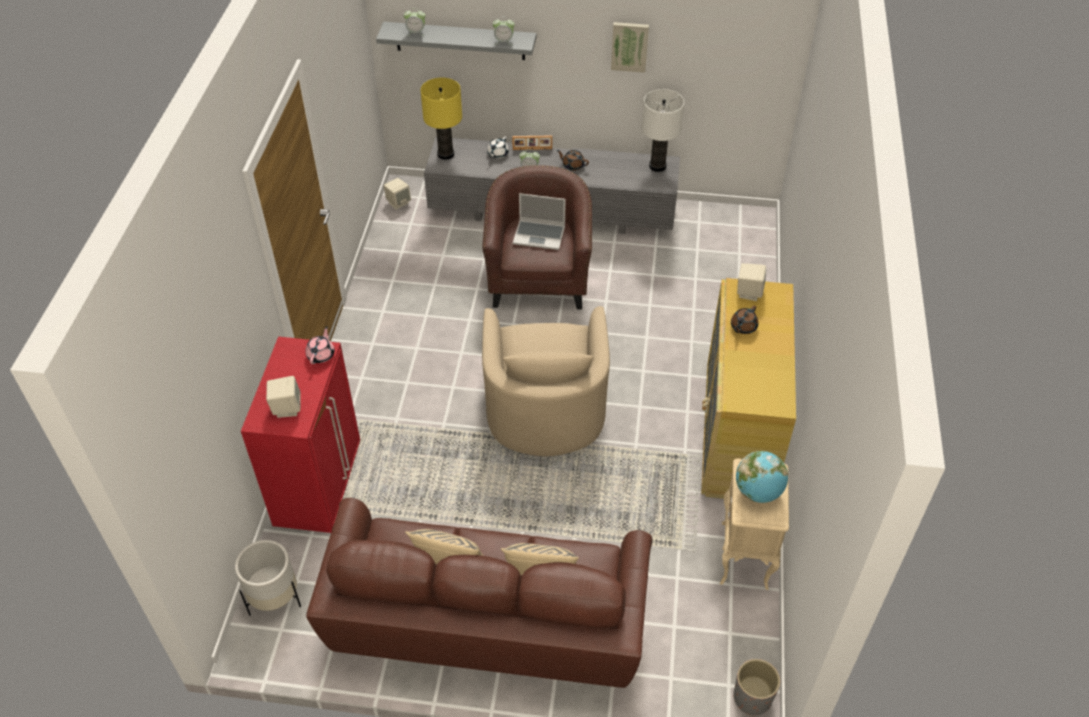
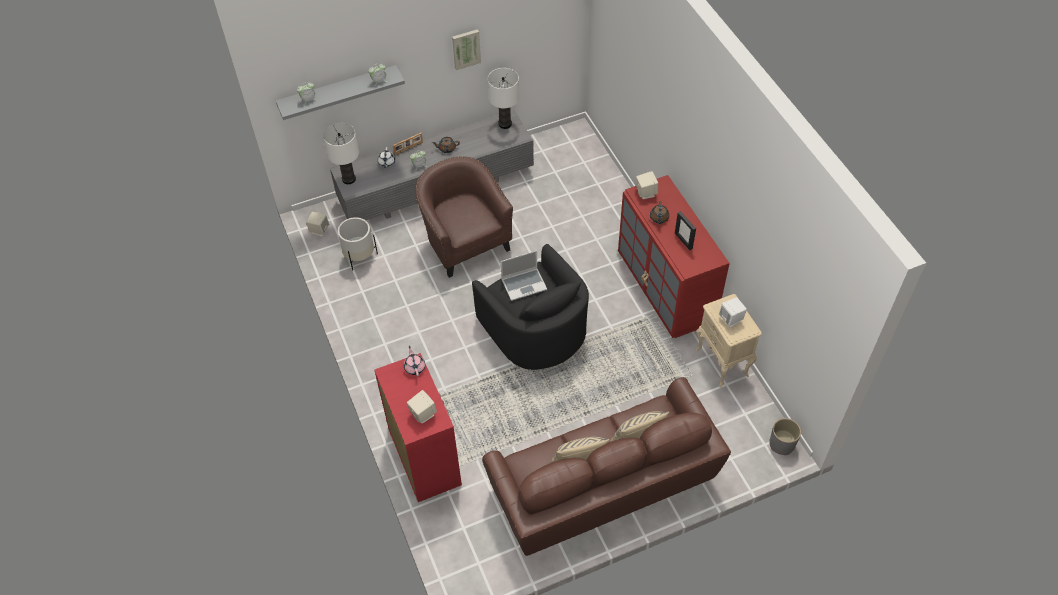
camera: 30 degrees left, 5 degrees up
white planter [235,540,301,615] -> white planter moved to [338,217,378,271]
yellow table lamp [421,77,462,160] -> white table lamp [323,123,359,184]
beige armchair [482,306,610,456] -> black armchair [472,244,589,370]
laptop [513,193,566,250] -> laptop moved to [501,250,547,301]
yellow cabinet [701,278,796,499] -> red cabinet [618,175,730,338]
globe [736,451,788,503] -> white speaker [719,297,747,327]
none -> picture frame [675,211,696,250]

